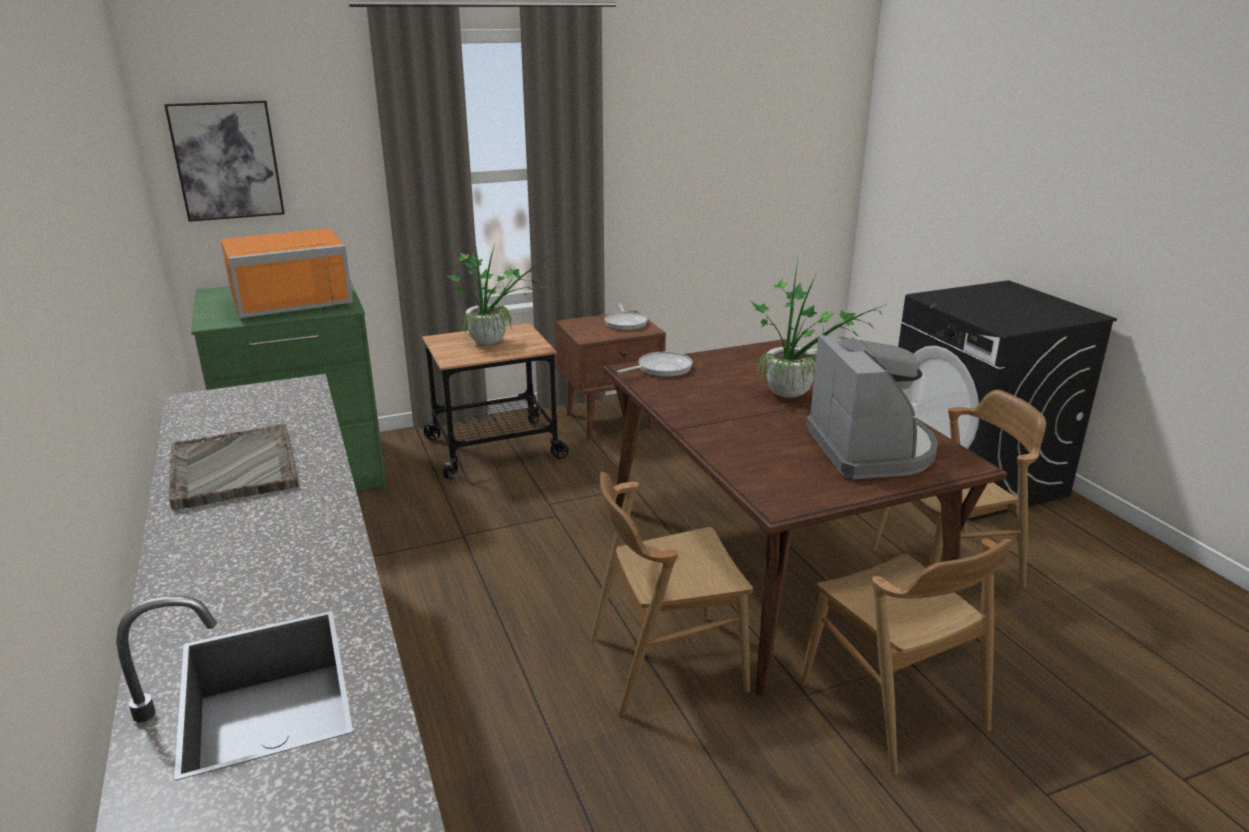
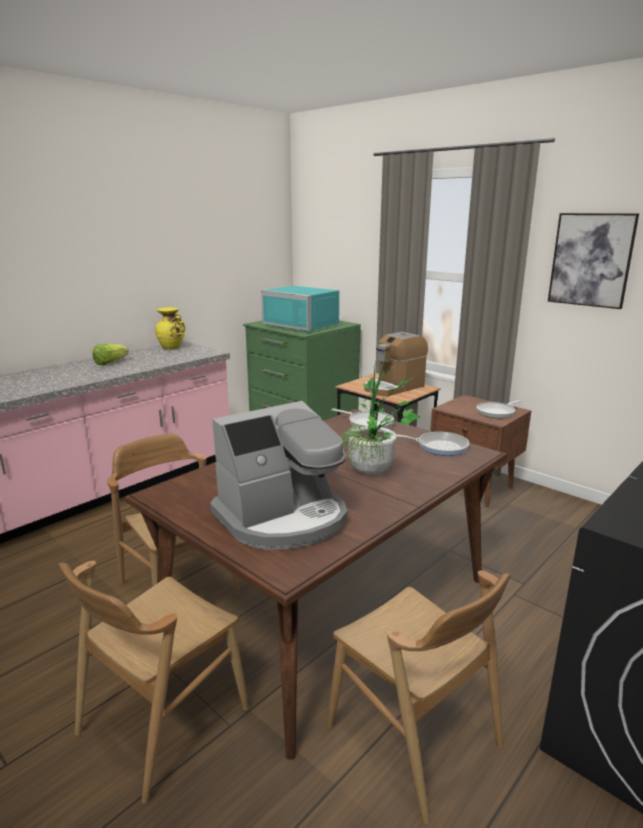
camera: 65 degrees right, 5 degrees down
picture [164,100,285,222] -> picture moved to [548,213,639,309]
grey tray [169,424,299,510] -> lettuce [93,344,129,365]
orange microwave [221,228,353,318] -> turquoise microwave [261,286,339,331]
potted plant [444,236,549,345] -> coffee machine [364,332,428,396]
none -> yellow vase [155,307,185,350]
none -> frying pan [397,432,469,456]

